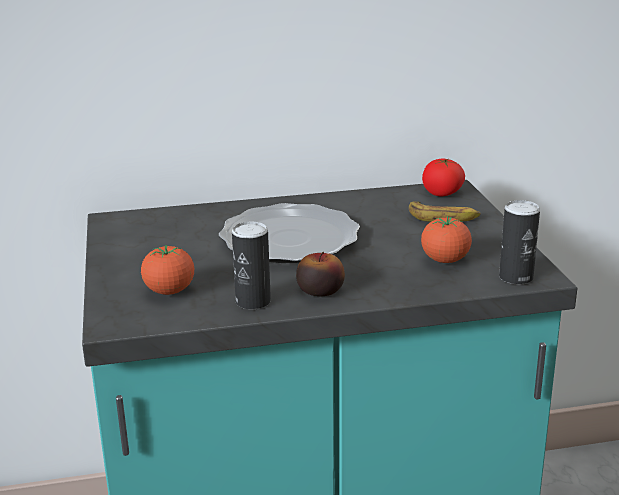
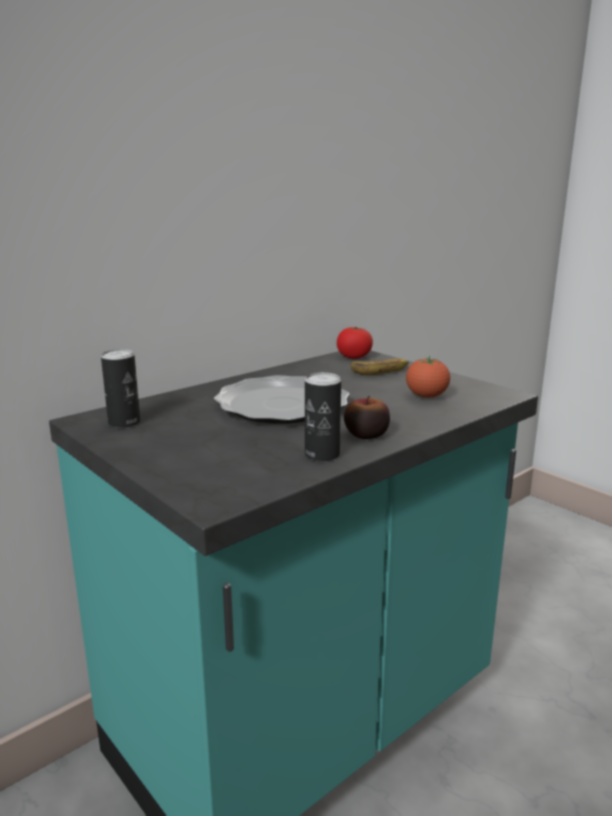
camera: 30 degrees left, 5 degrees down
tomato [141,245,194,295] -> none
can [499,200,540,284] -> can moved to [101,349,140,428]

